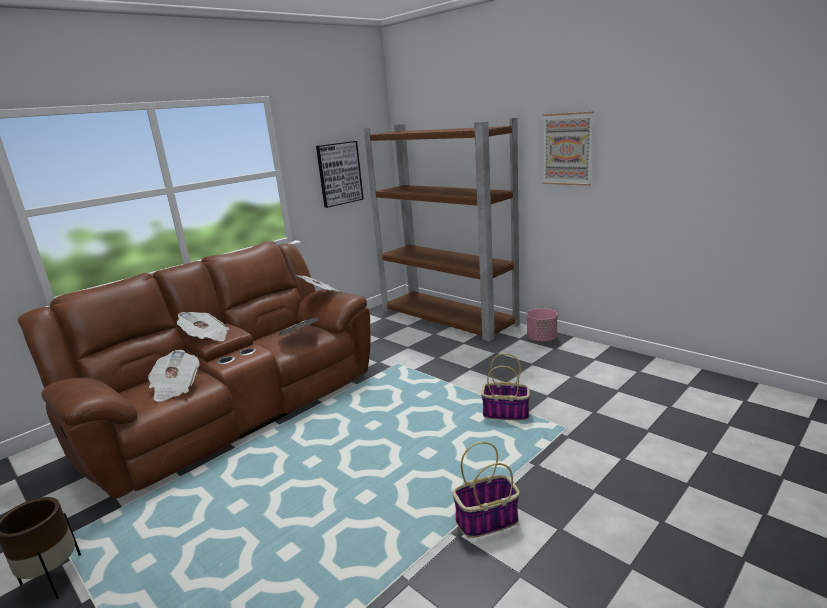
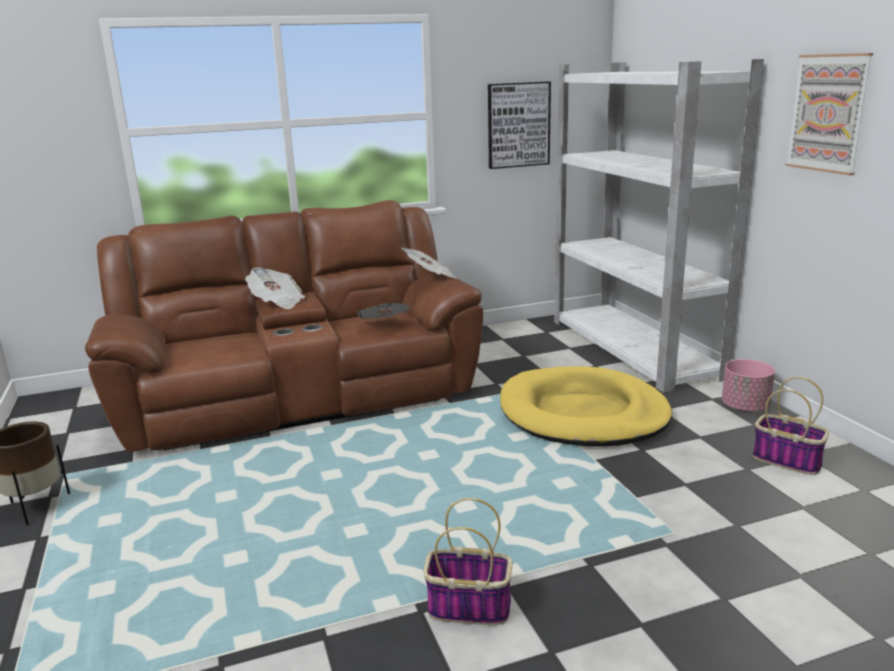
camera: 25 degrees right, 0 degrees up
newspaper [148,350,200,402] -> none
brown bookcase [364,118,520,342] -> white bookcase [554,59,764,393]
basket [481,353,530,421] -> basket moved to [753,377,829,475]
none -> yellow dog bed [500,366,672,447]

